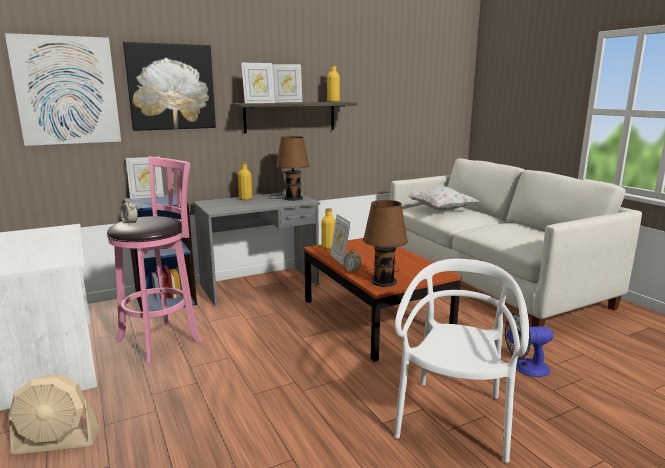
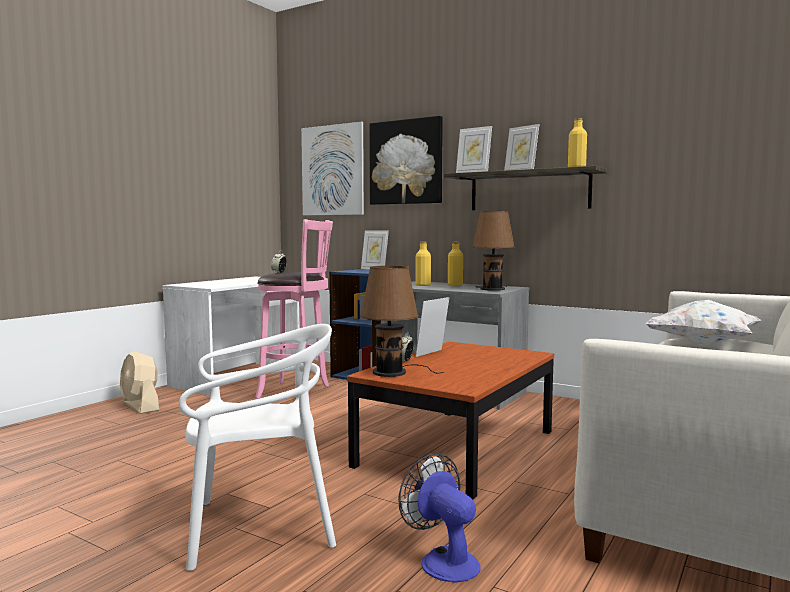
camera: 60 degrees right, 10 degrees down
yellow bottle [321,208,336,249] -> yellow bottle moved to [415,242,431,286]

